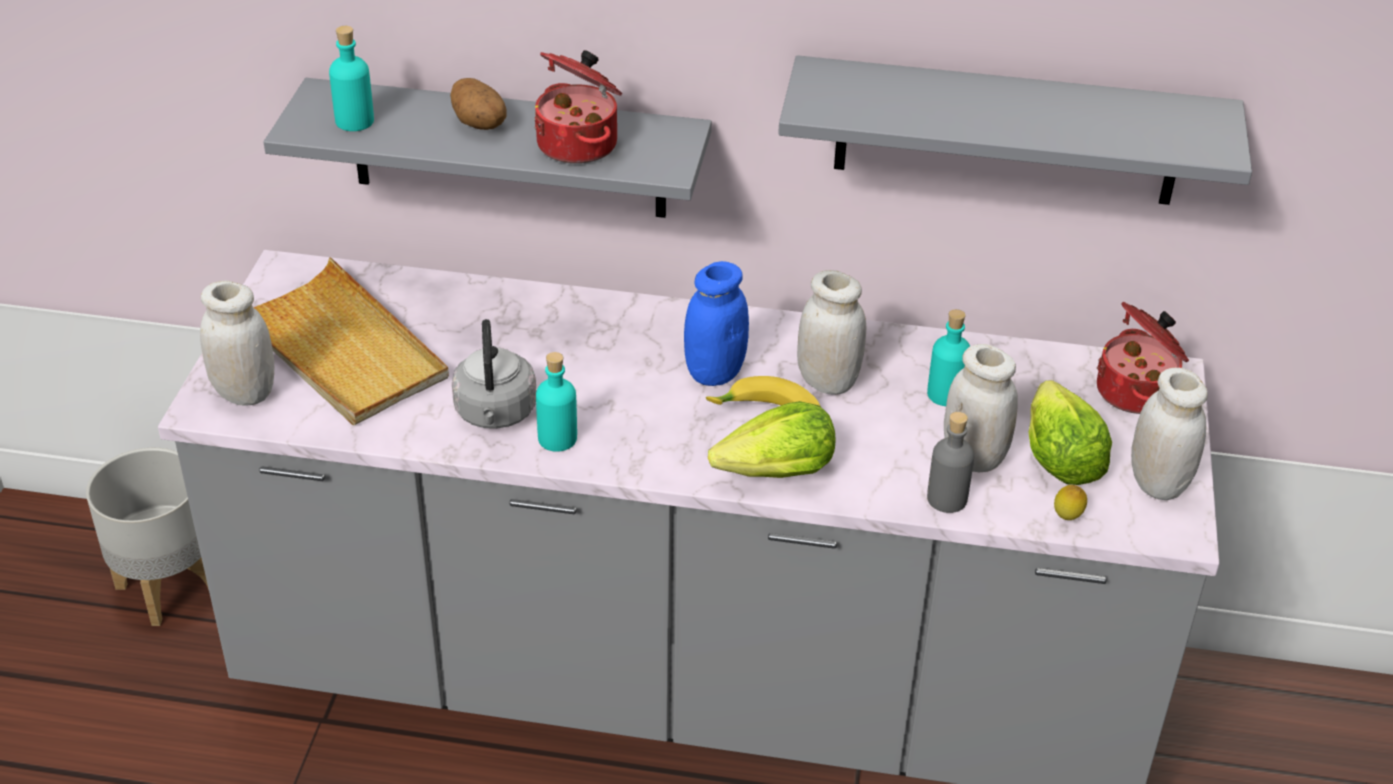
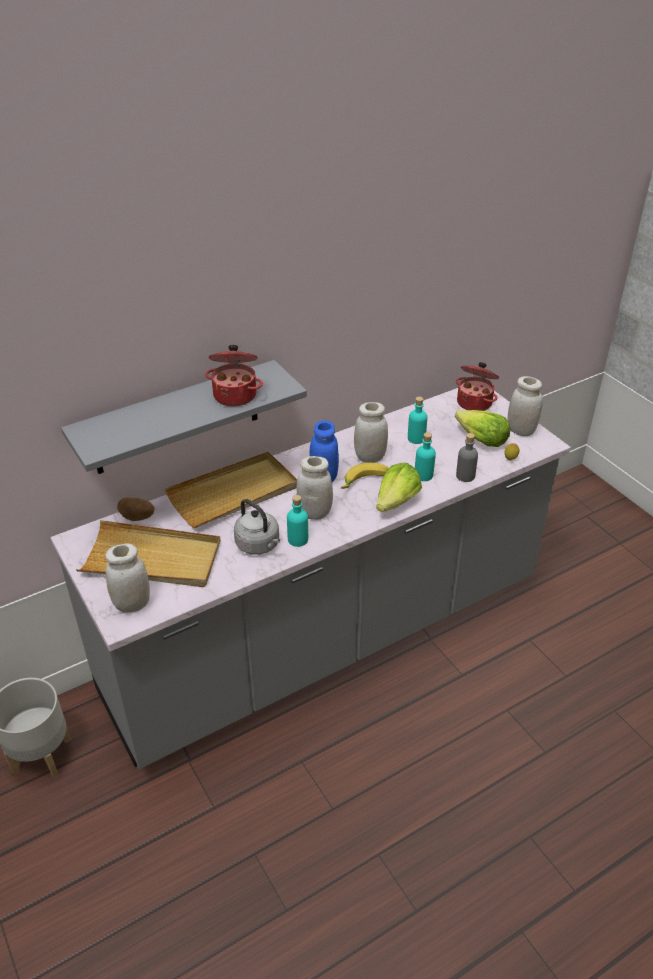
camera: 40 degrees left, 0 degrees up
turquoise bottle [329,26,374,131] -> turquoise bottle moved to [415,432,436,481]
potato [450,78,507,130] -> potato moved to [117,497,155,521]
grey shelf [778,55,1252,205] -> none
white jar [944,344,1018,472] -> white jar moved to [297,456,333,520]
none -> beige tray [165,452,297,528]

